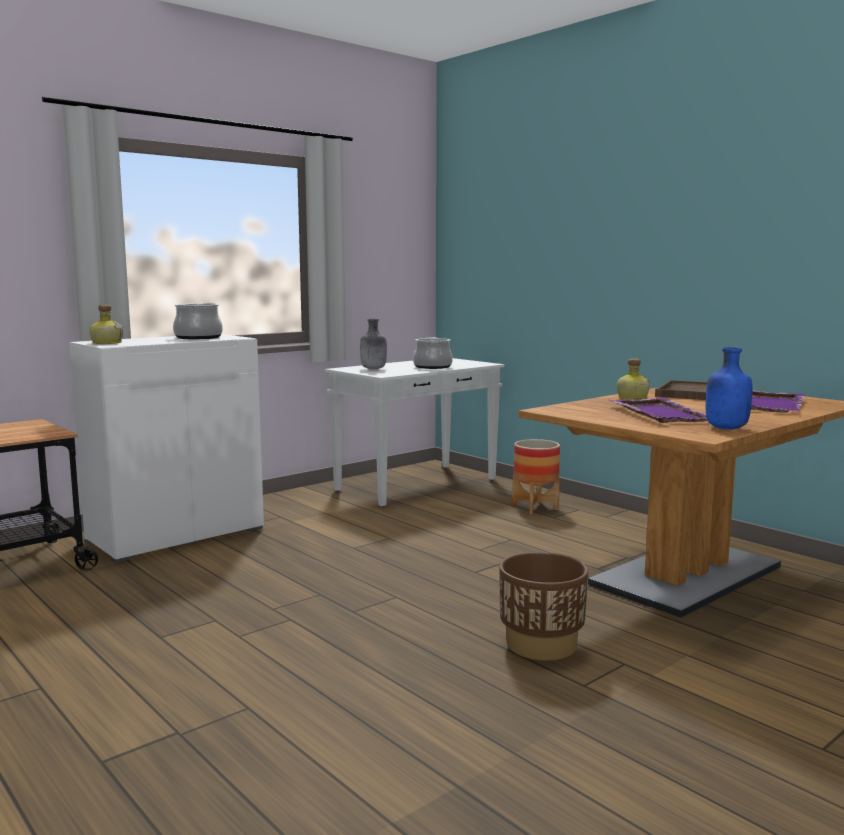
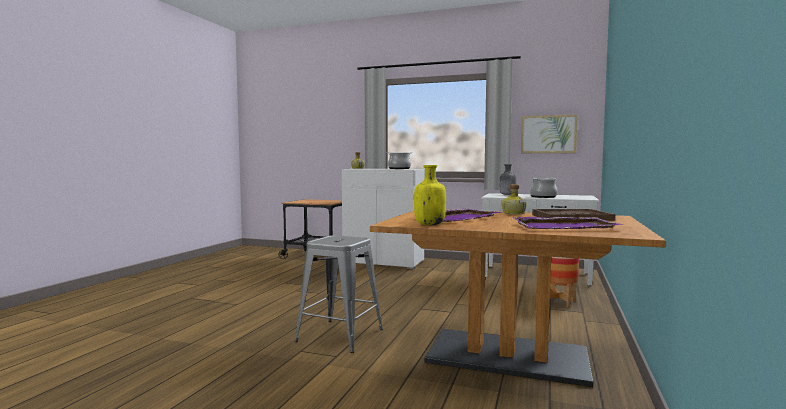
camera: 60 degrees right, 5 degrees down
brown planter [499,552,588,661] -> grey stool [294,235,383,353]
blue bottle [706,347,753,429] -> yellow bottle [414,165,446,225]
none -> picture [521,114,578,153]

